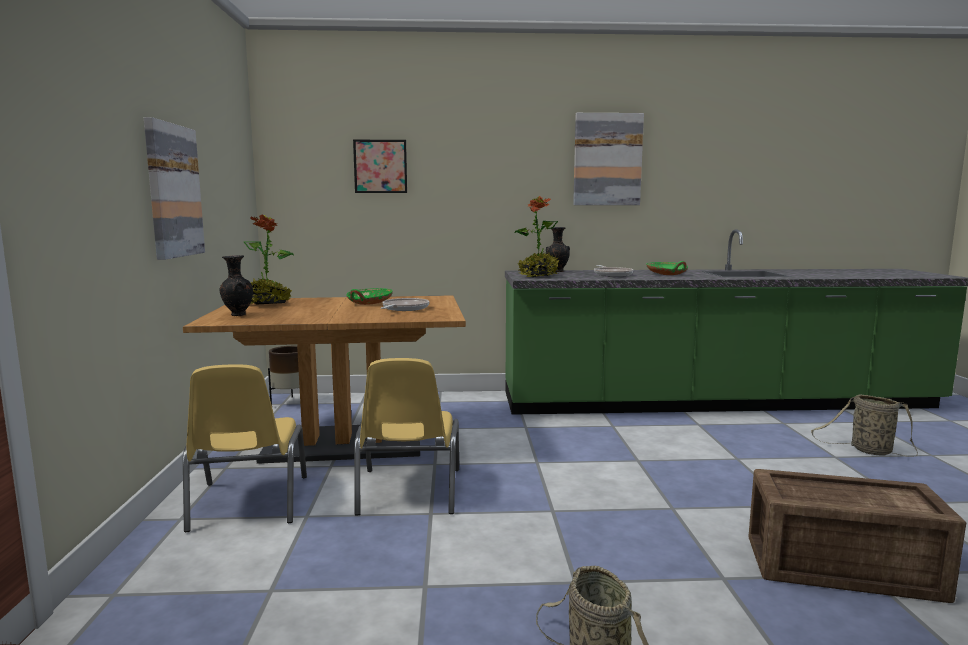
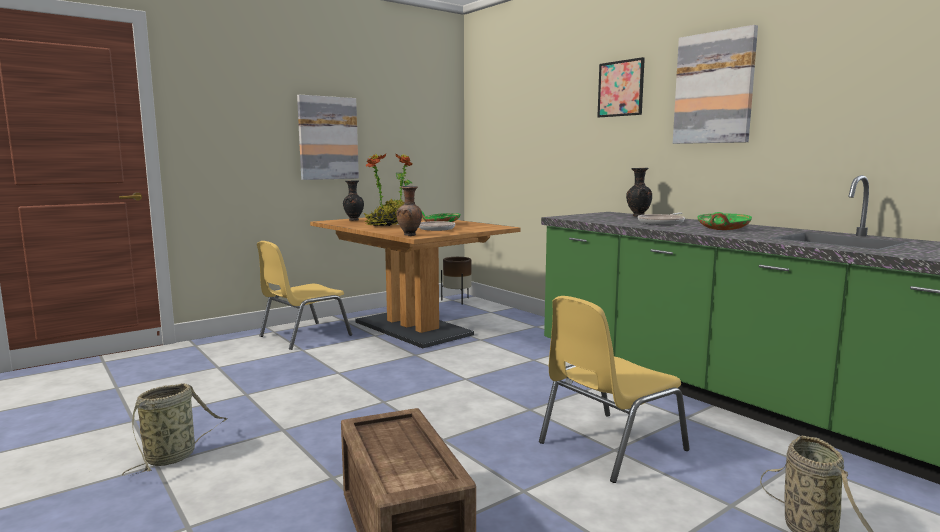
camera: 55 degrees right, 0 degrees up
picture [353,140,407,193] -> picture moved to [597,57,645,117]
yellow chair [354,358,459,515] -> yellow chair moved to [539,296,690,483]
potted plant [515,196,559,277] -> potted plant moved to [364,153,400,226]
none -> brown vase [397,186,422,236]

